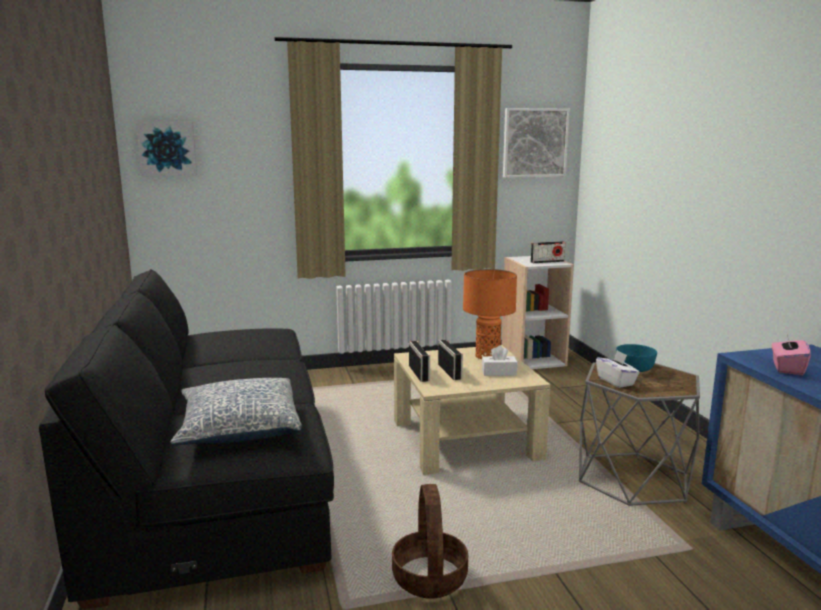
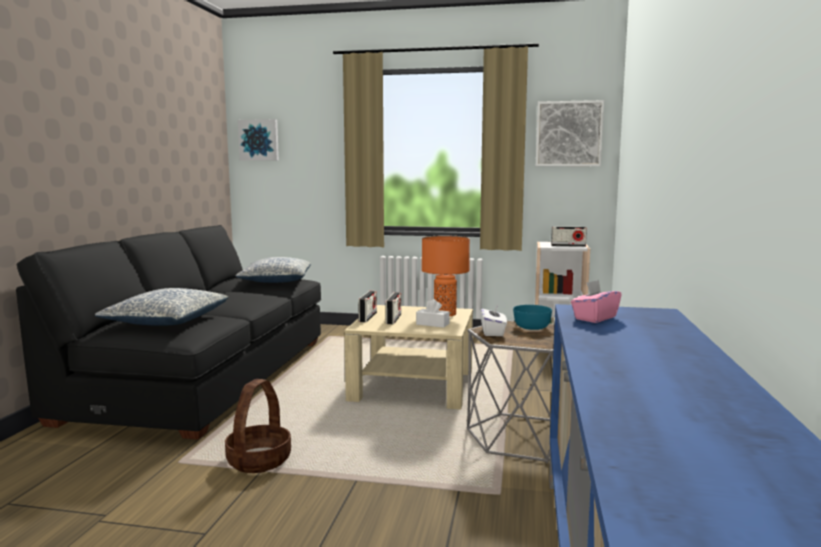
camera: 25 degrees right, 5 degrees down
none -> pillow [236,257,311,283]

